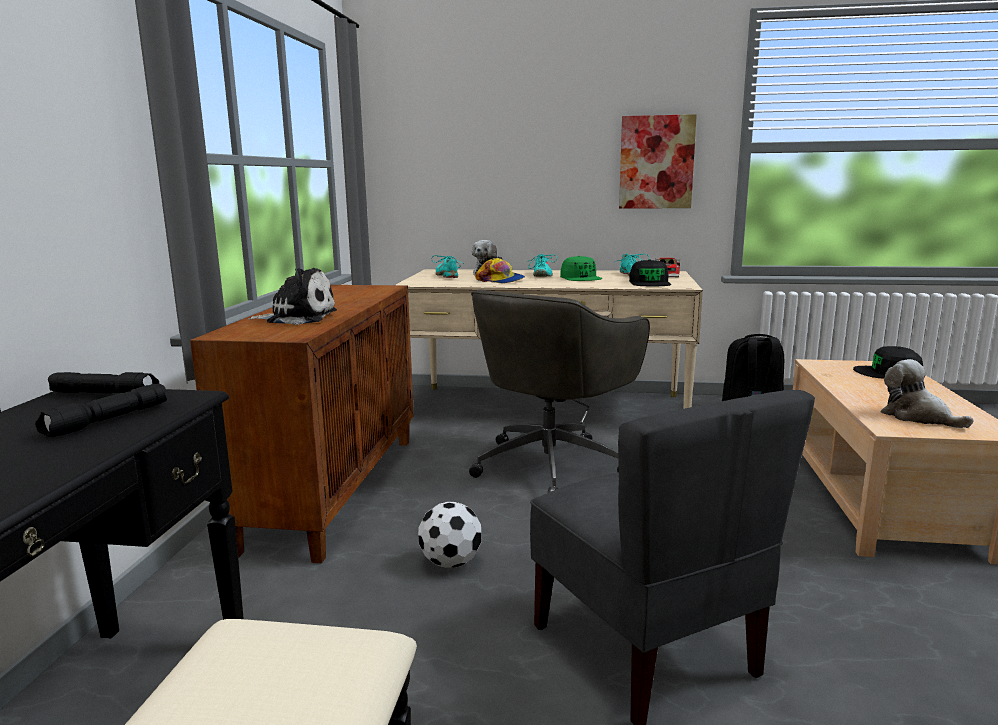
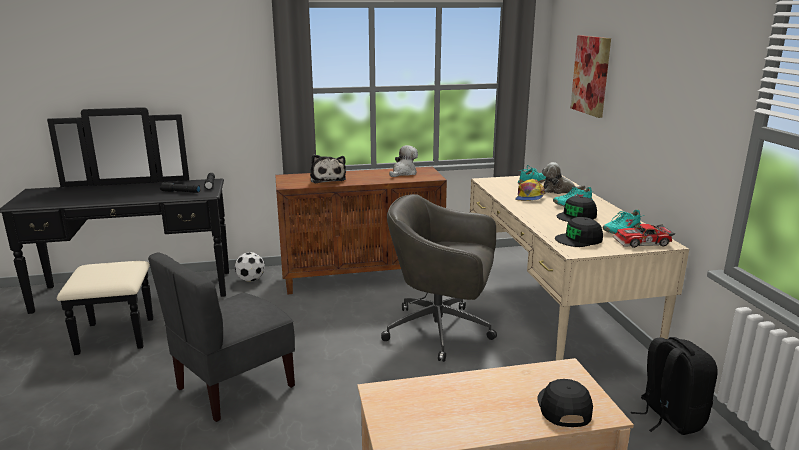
camera: 70 degrees right, 5 degrees up
football [418,502,481,568] -> football moved to [235,252,265,282]
green cap [560,256,602,281] -> black cap [557,196,597,222]
picture [619,114,697,209] -> picture moved to [570,35,611,118]
plush toy [880,359,974,428] -> plush toy moved to [389,145,418,177]

